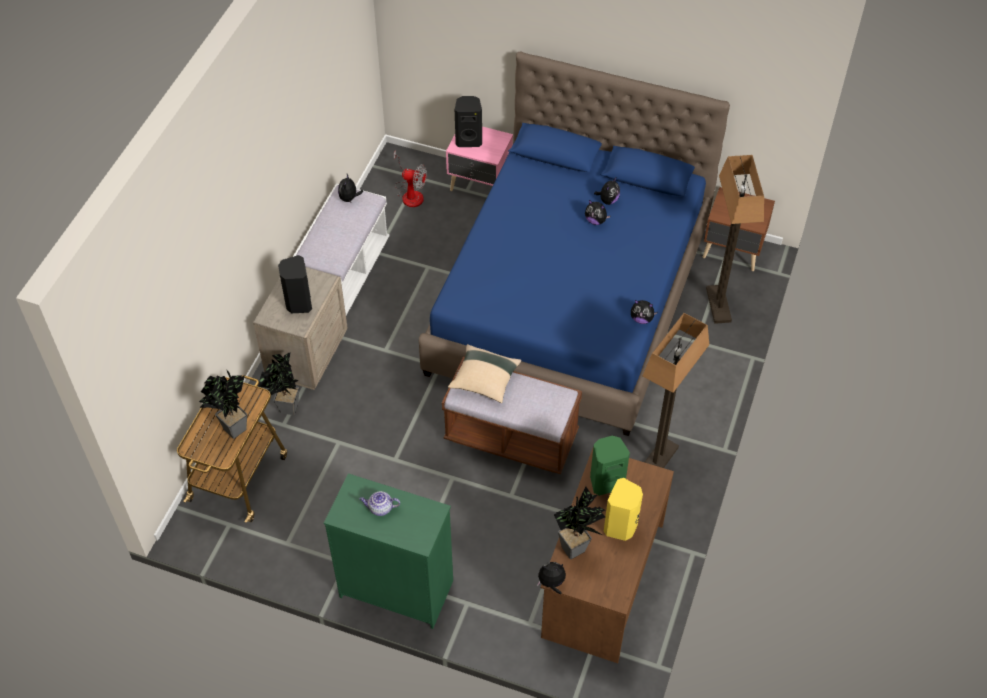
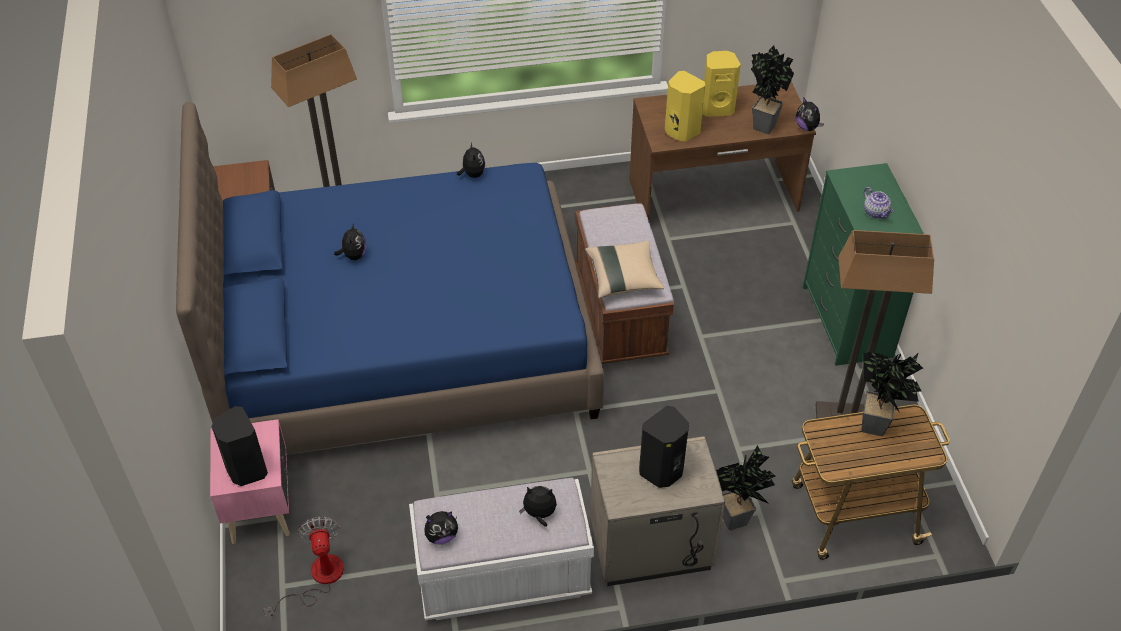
camera: 120 degrees left, 5 degrees down
green speaker [590,436,630,496] -> yellow speaker [665,71,705,141]
plush toy [594,178,620,205] -> plush toy moved to [519,486,557,527]
floor lamp [643,313,709,468] -> floor lamp moved to [816,230,934,419]

